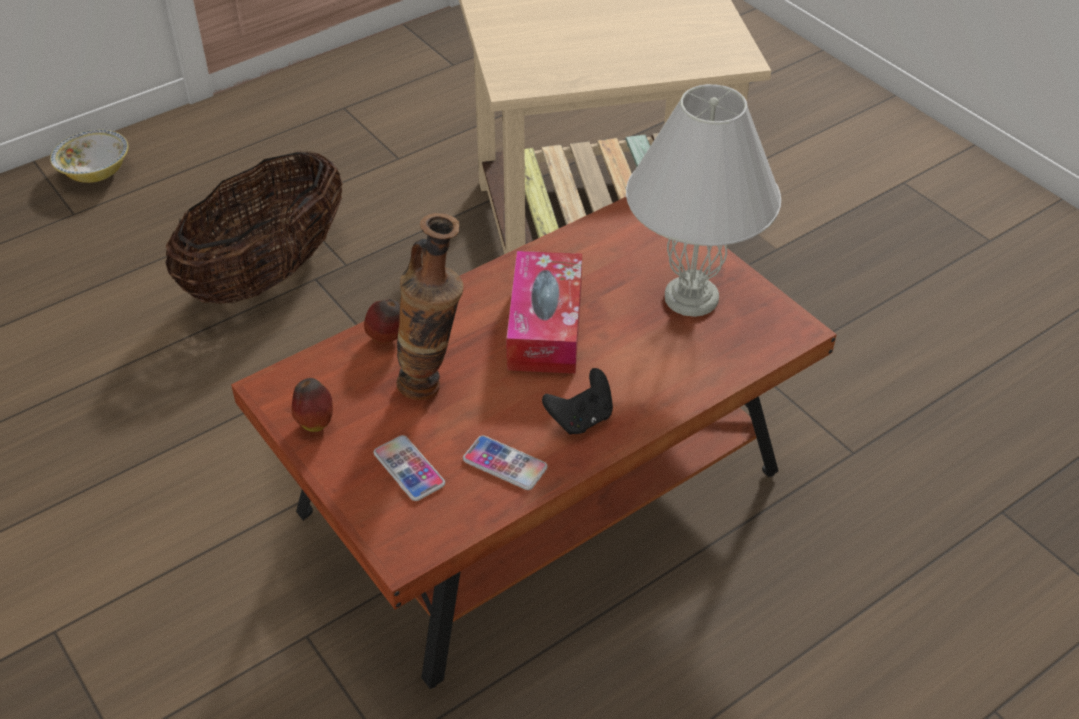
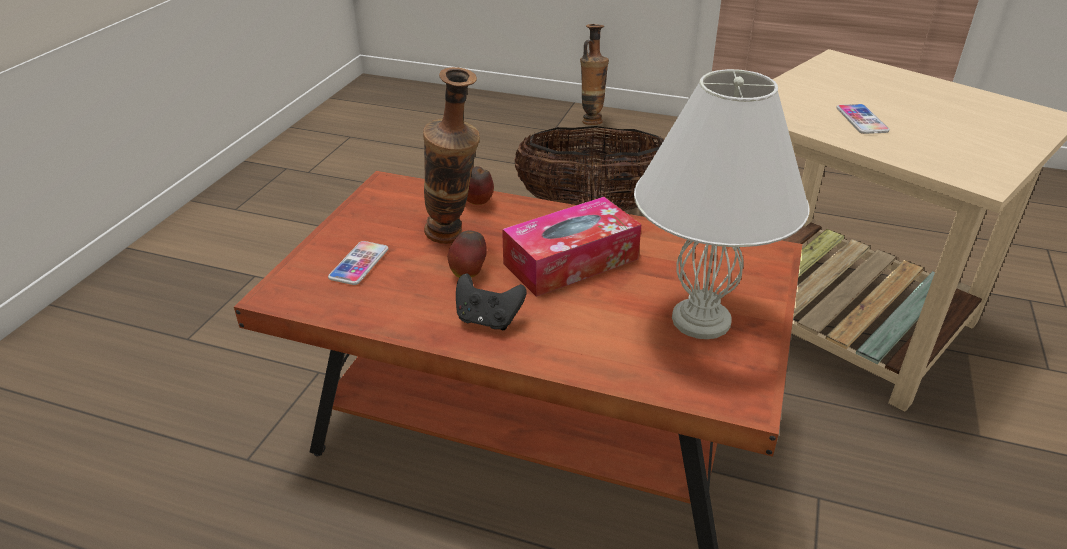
camera: 55 degrees right, 10 degrees down
bowl [50,130,129,183] -> vase [580,24,609,125]
apple [291,378,333,432] -> apple moved to [448,230,487,278]
phone [463,435,547,490] -> phone moved to [836,104,890,134]

